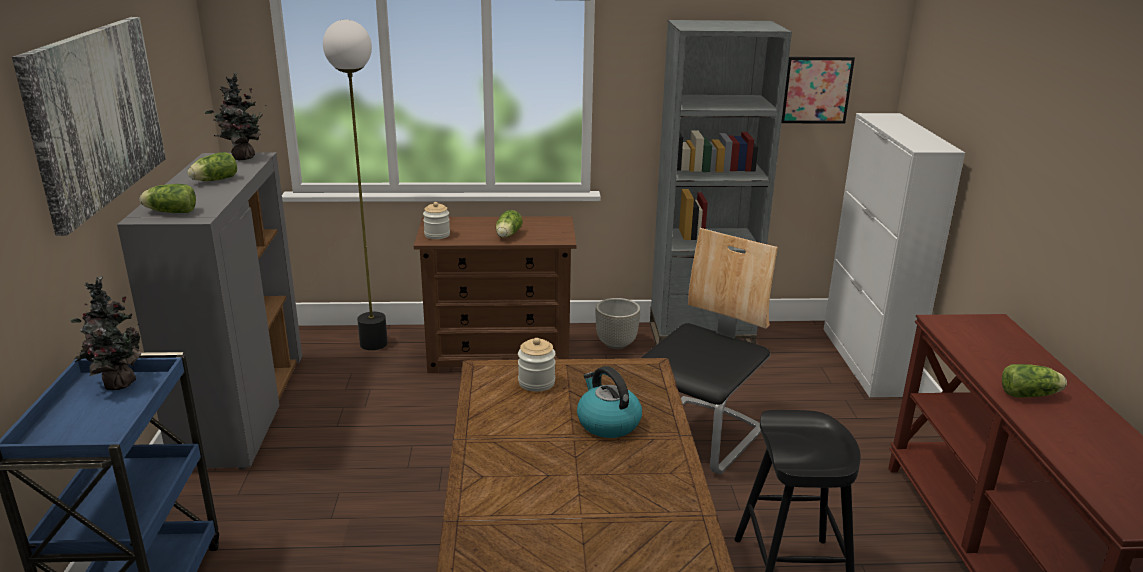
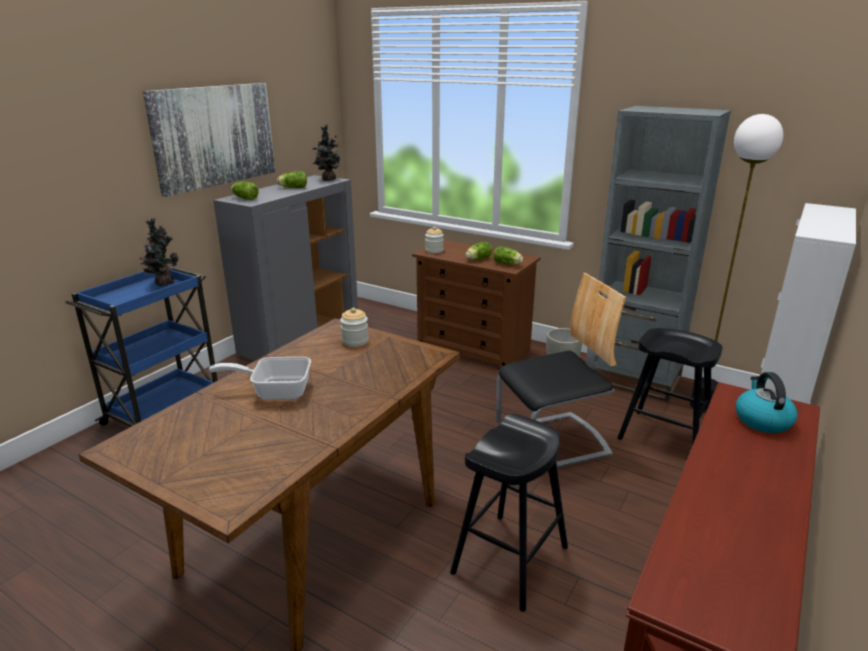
camera: 35 degrees right, 0 degrees up
floor lamp [323,20,388,350] -> floor lamp moved to [690,114,783,412]
kettle [577,366,642,438] -> kettle moved to [736,372,798,433]
picture [781,57,855,123] -> none
lettuce [1002,364,1067,398] -> lettuce moved to [493,246,523,265]
none -> frying pan [209,357,311,400]
none -> black stool [618,328,723,446]

